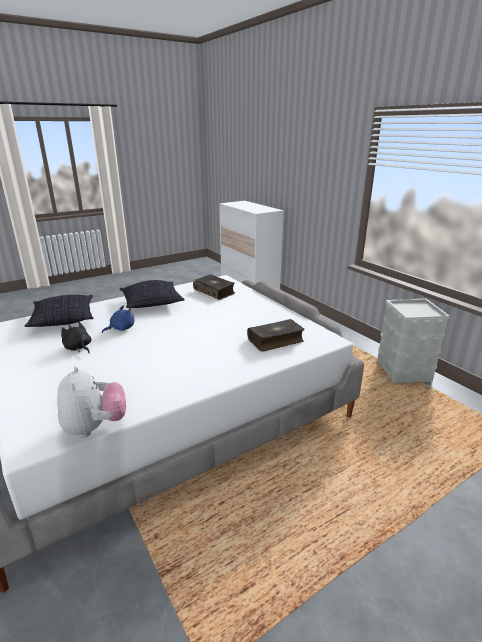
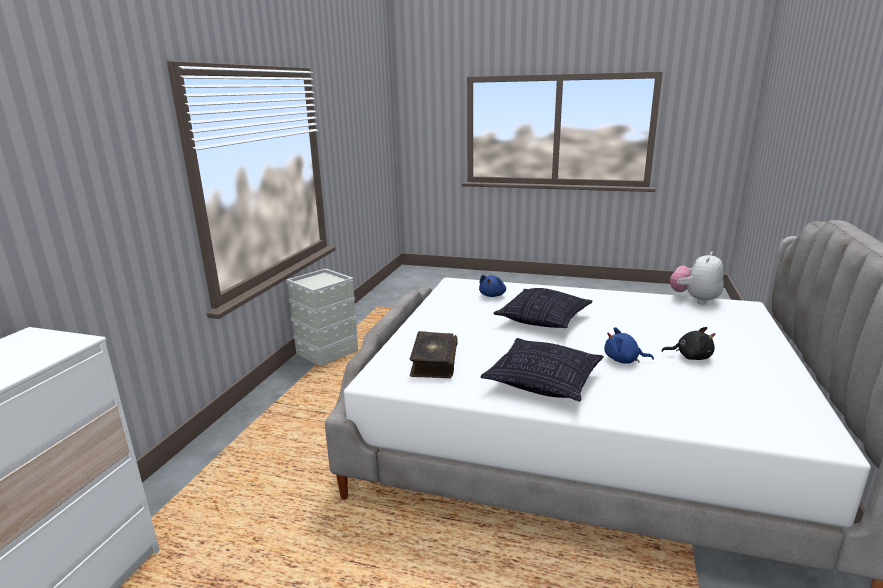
camera: 130 degrees left, 5 degrees down
pillow [24,295,93,327] -> pillow moved to [493,288,593,328]
black plush toy [61,322,91,353] -> black plush toy turned 75 degrees counterclockwise [662,327,715,360]
book [247,319,305,352] -> blue plush toy [479,275,506,297]

